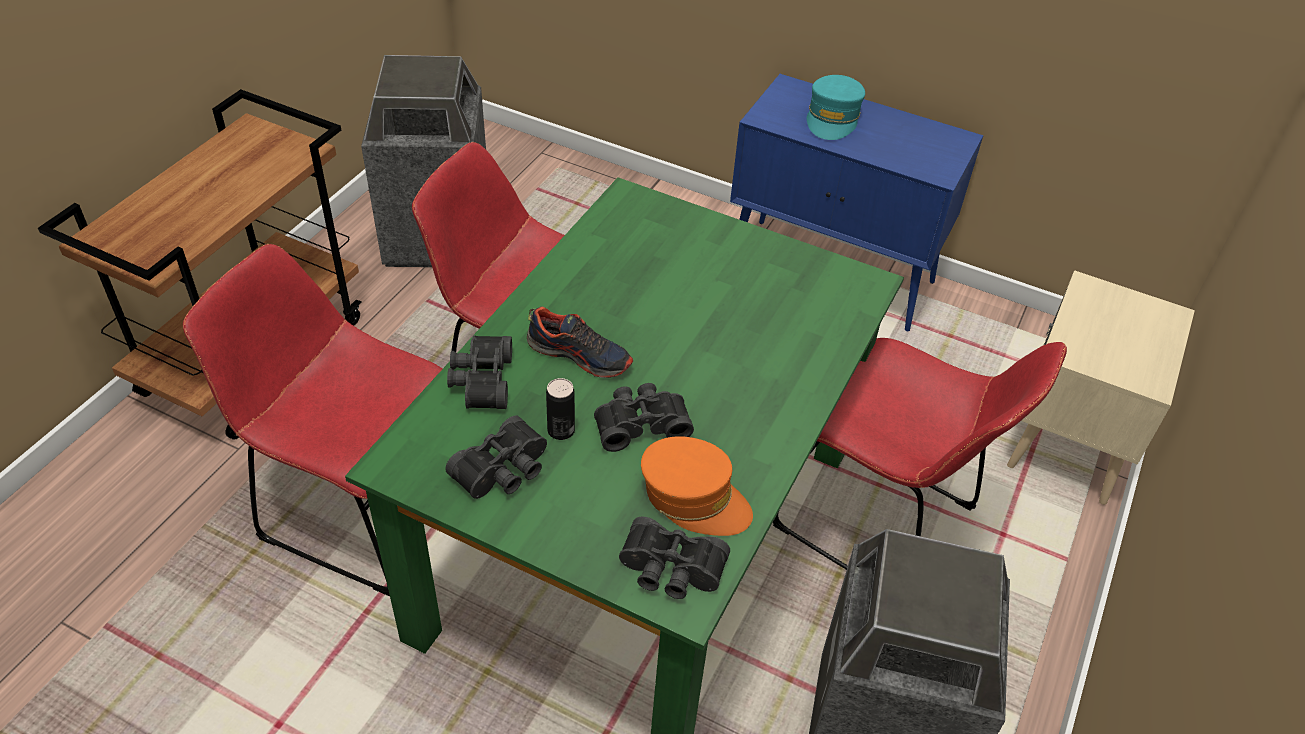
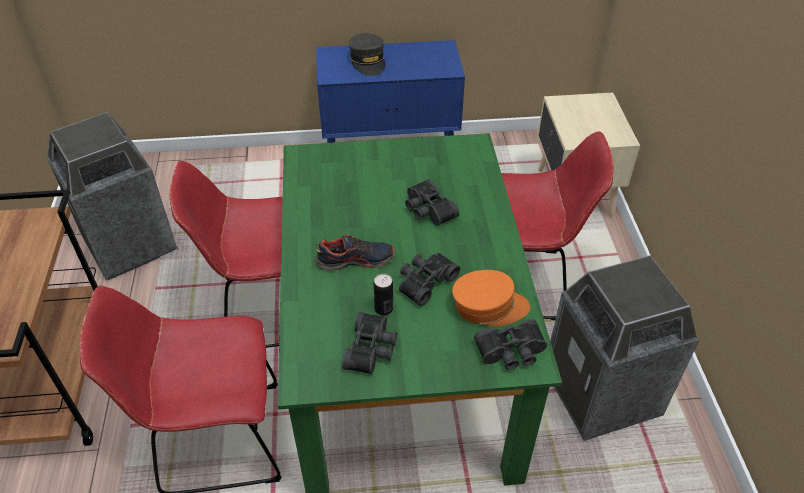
camera: 30 degrees left, 0 degrees up
black binoculars [447,335,512,409] -> black binoculars moved to [405,179,459,226]
turquoise cap [807,75,865,140] -> grey cap [349,33,386,76]

